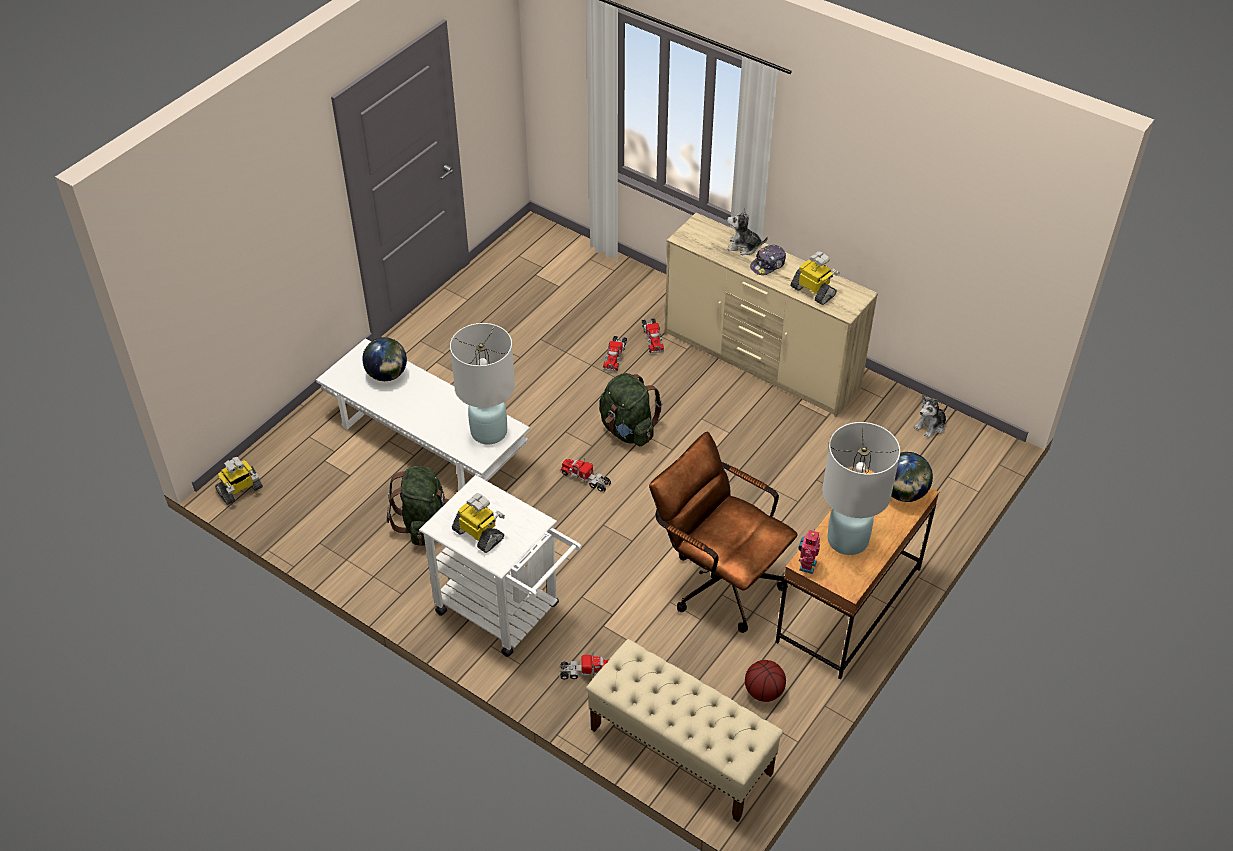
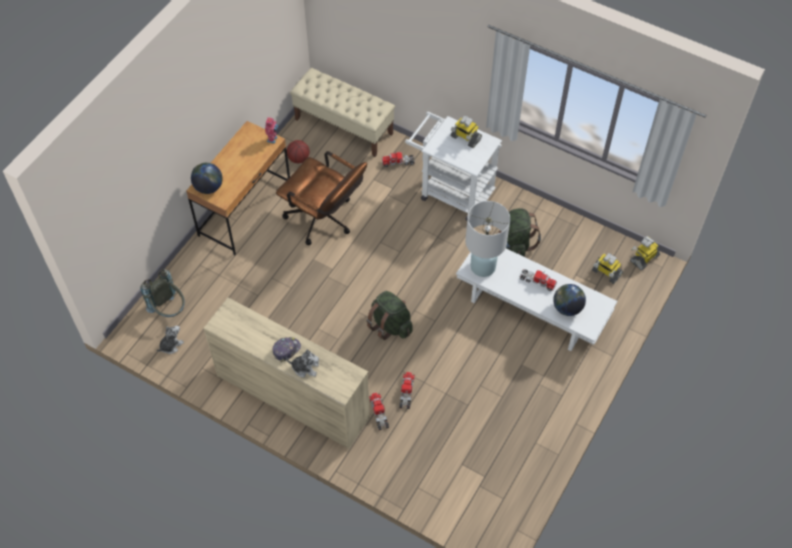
camera: 175 degrees right, 10 degrees up
toy truck [560,458,611,492] -> toy truck moved to [519,270,557,291]
toy robot [791,251,840,305] -> toy robot moved to [592,253,623,284]
white table lamp [822,422,900,555] -> none
none -> grey backpack [140,269,185,317]

